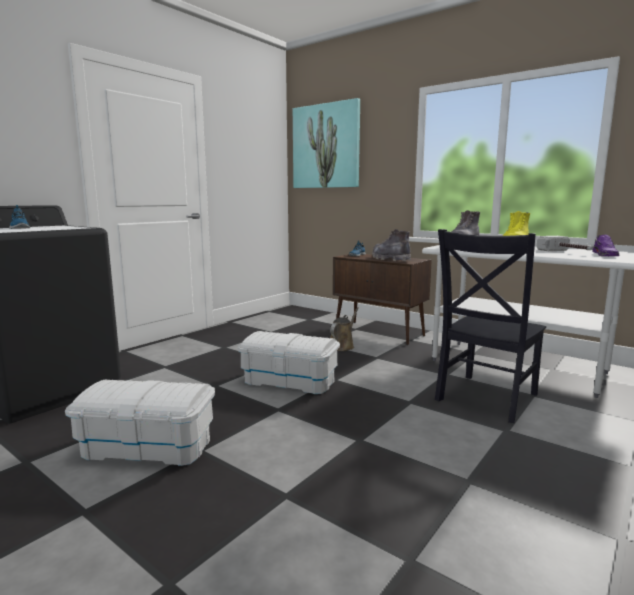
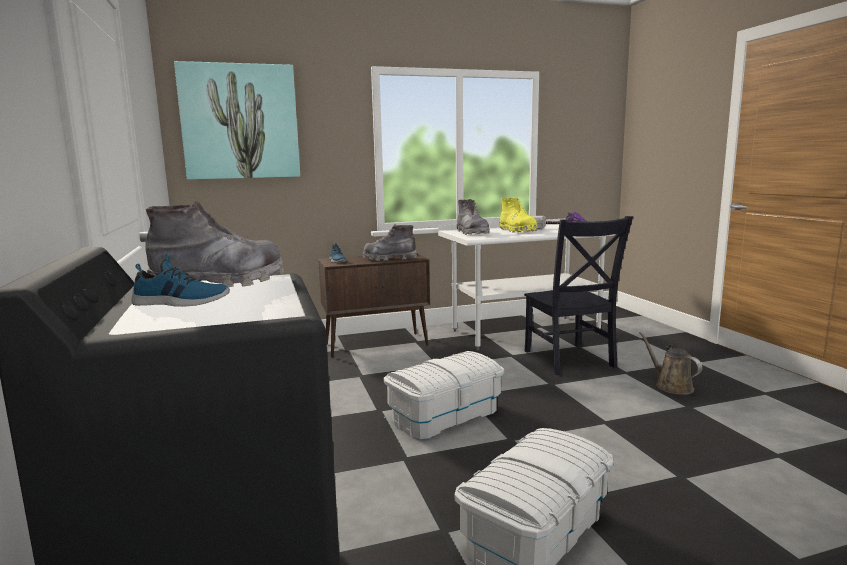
camera: 55 degrees left, 0 degrees up
brown watering can [330,307,359,351] -> brown watering can moved to [639,332,702,395]
none -> grey boot [145,201,284,287]

